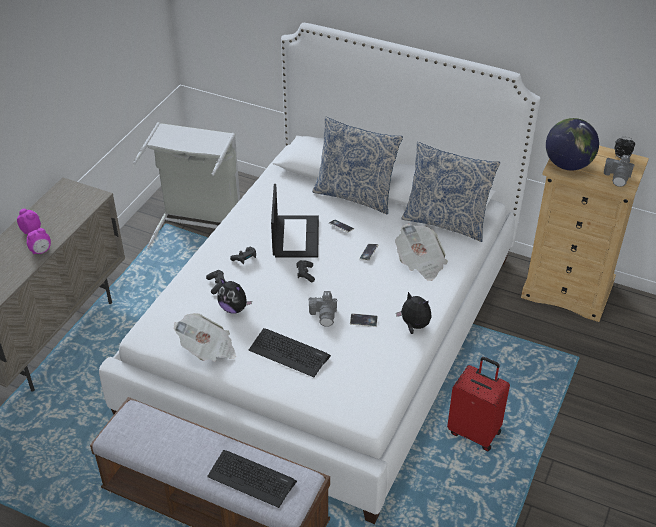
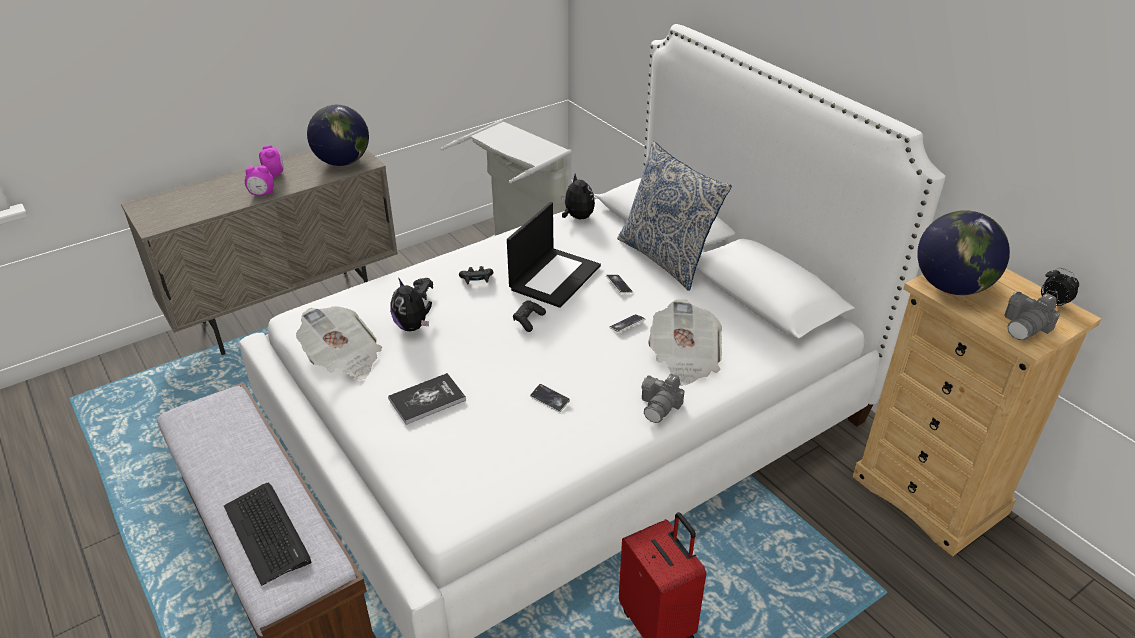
camera: 30 degrees right, 5 degrees down
keyboard [249,328,331,377] -> book [388,373,466,425]
camera [308,291,338,327] -> camera moved to [641,374,684,423]
plush toy [396,292,432,334] -> plush toy moved to [562,174,595,220]
pillow [401,142,500,242] -> none
none -> globe [307,105,369,166]

